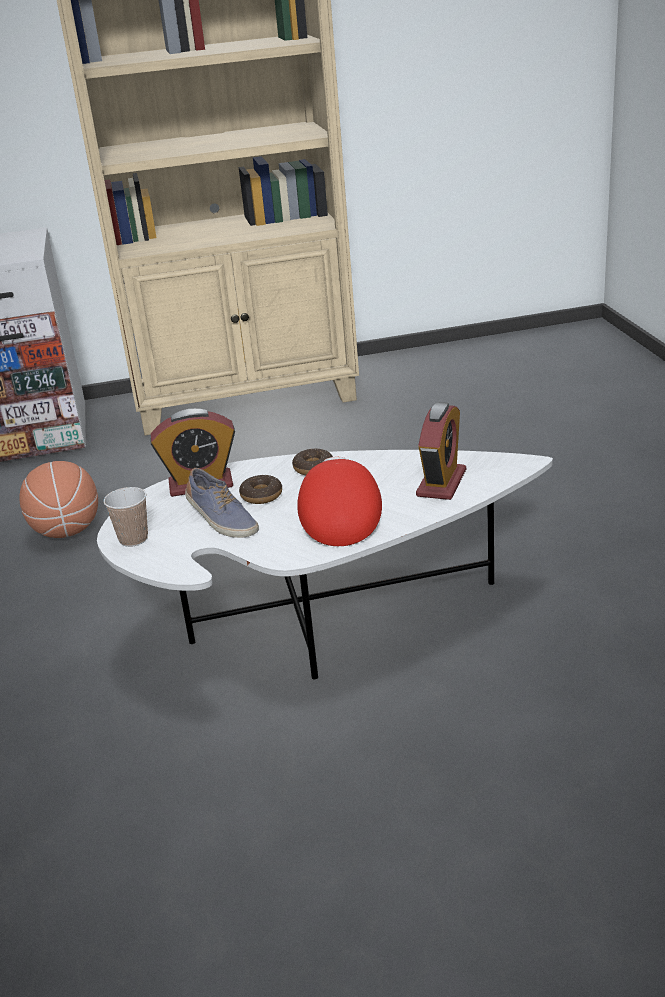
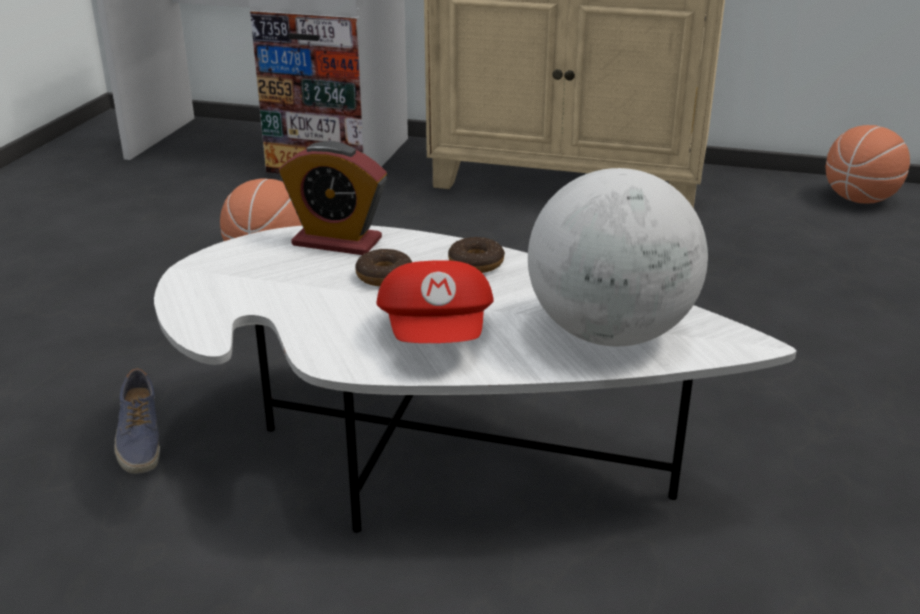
camera: 25 degrees right, 0 degrees up
cup [103,487,148,547] -> none
shoe [185,468,259,538] -> shoe moved to [114,368,160,474]
red cap [297,457,382,546] -> red cap turned 150 degrees clockwise [376,260,494,343]
alarm clock [416,402,466,500] -> globe [528,168,708,346]
none -> basketball [826,125,910,204]

